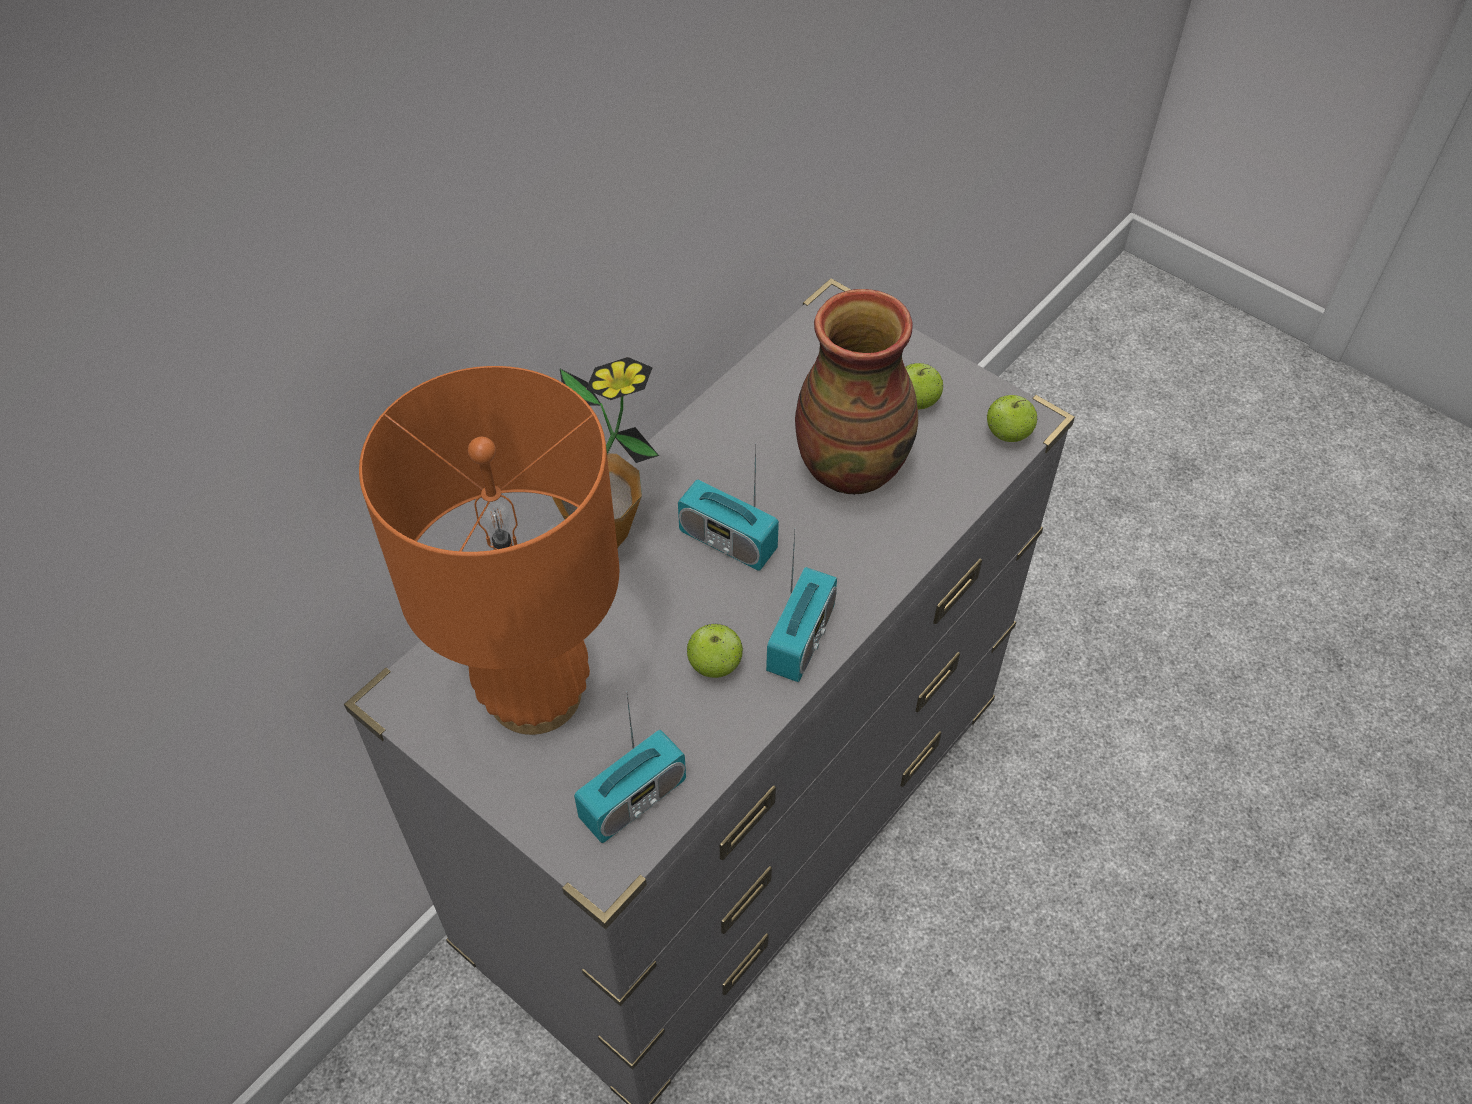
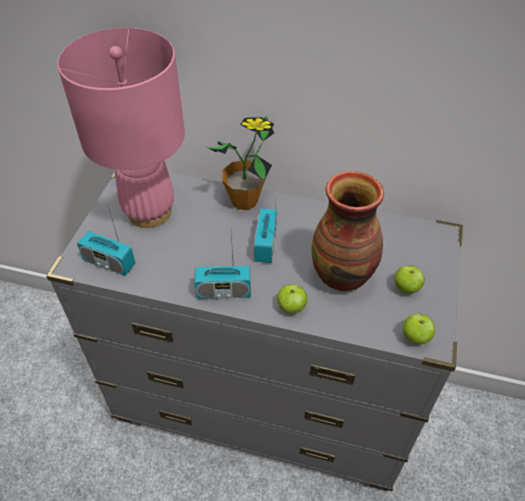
camera: 65 degrees right, 5 degrees down
orange table lamp [359,366,620,735] -> pink table lamp [57,28,185,228]
apple [687,623,743,678] -> apple moved to [277,284,308,313]

